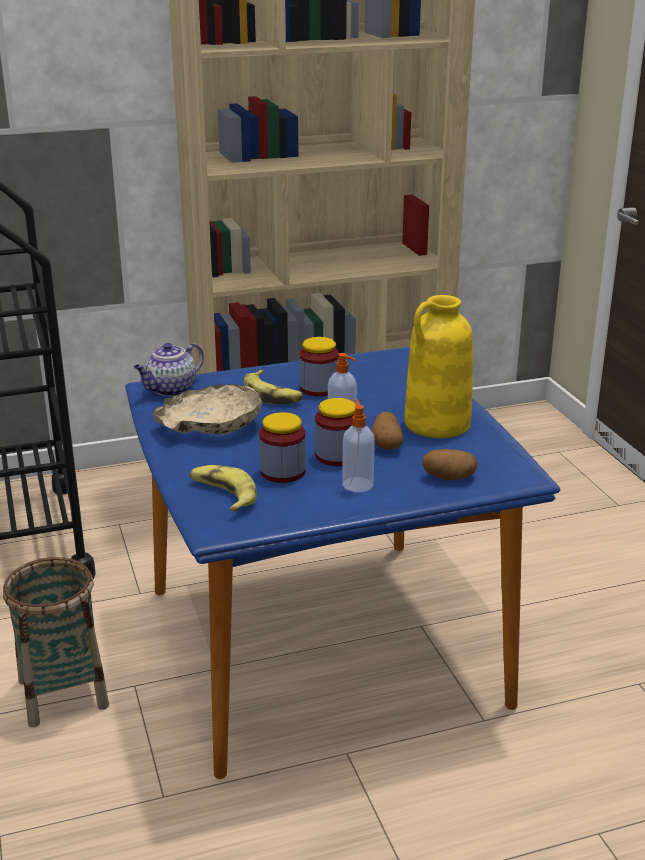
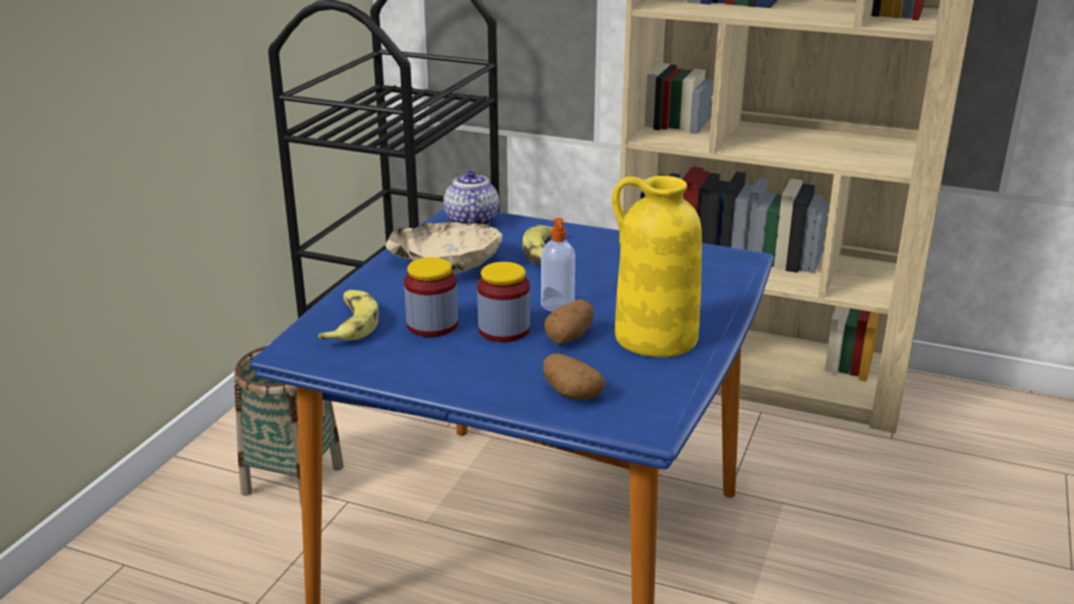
camera: 40 degrees right, 0 degrees up
teapot [134,343,204,396] -> teapot turned 90 degrees clockwise [443,170,499,225]
jar [299,337,339,397] -> none
soap dispenser [342,399,375,493] -> none

